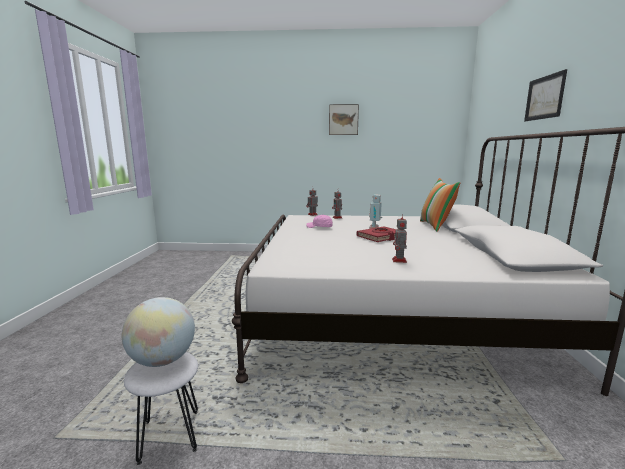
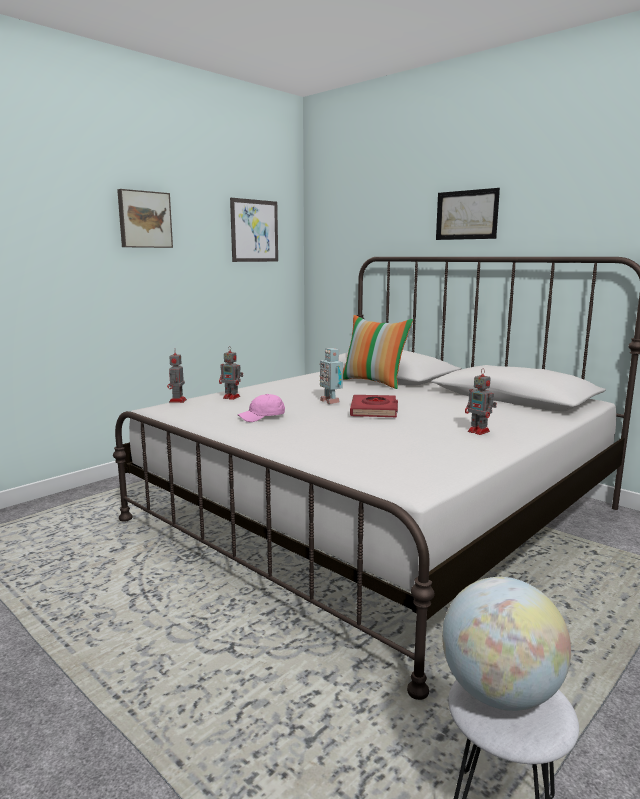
camera: 50 degrees left, 0 degrees up
none -> picture [230,198,278,262]

